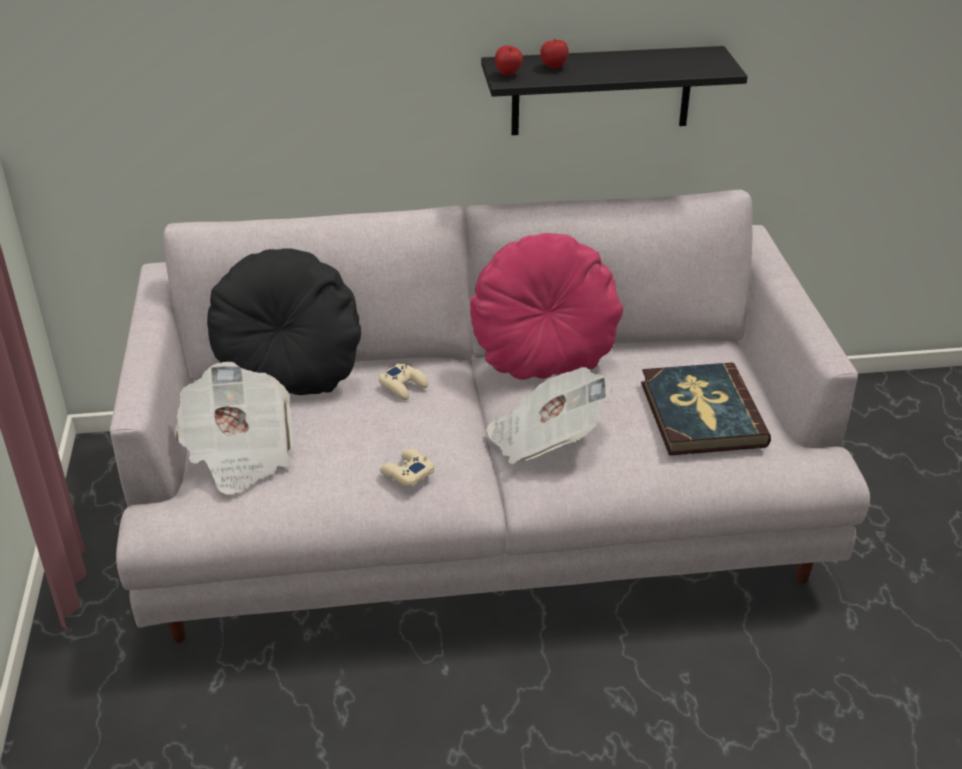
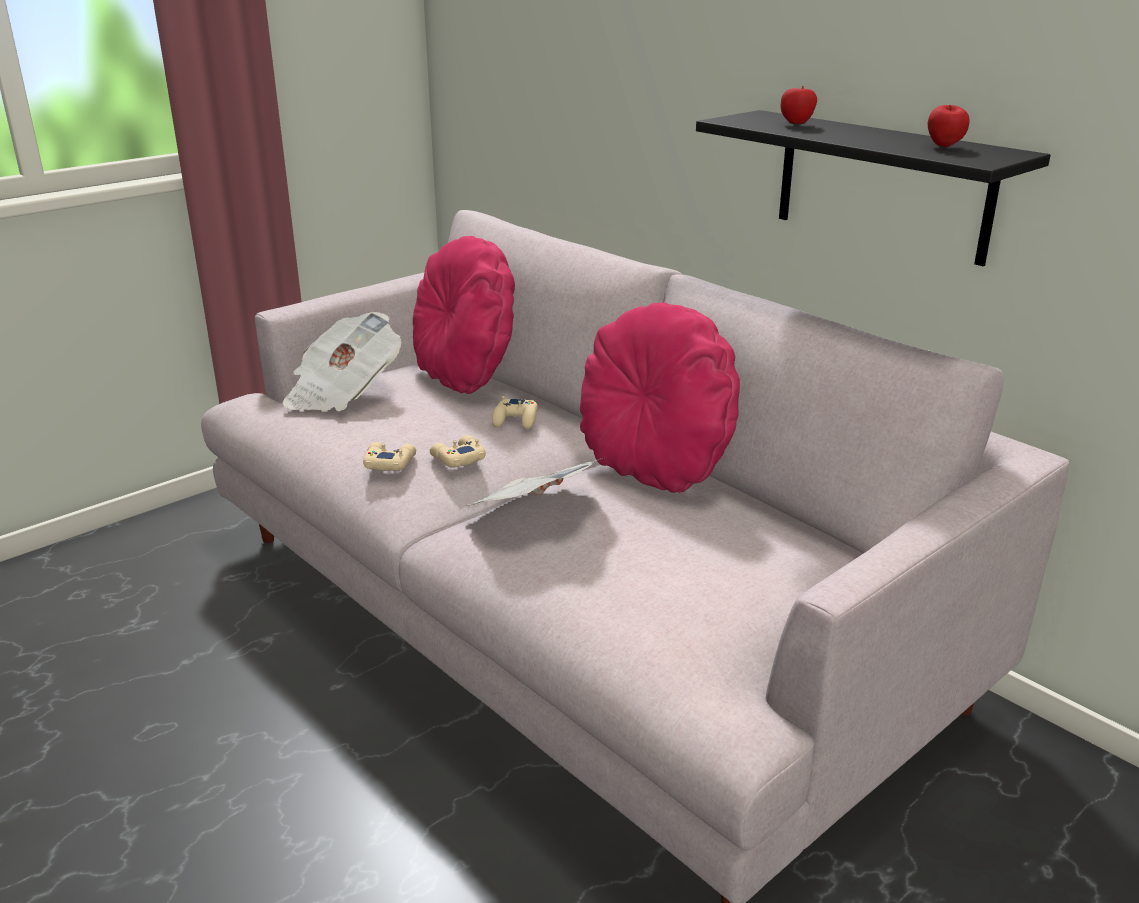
camera: 55 degrees right, 10 degrees down
black pillow [207,248,361,395] -> pink pillow [413,236,515,394]
apple [495,45,523,76] -> apple moved to [928,105,970,147]
book [641,362,771,456] -> none
none -> beige game controller [430,435,486,468]

